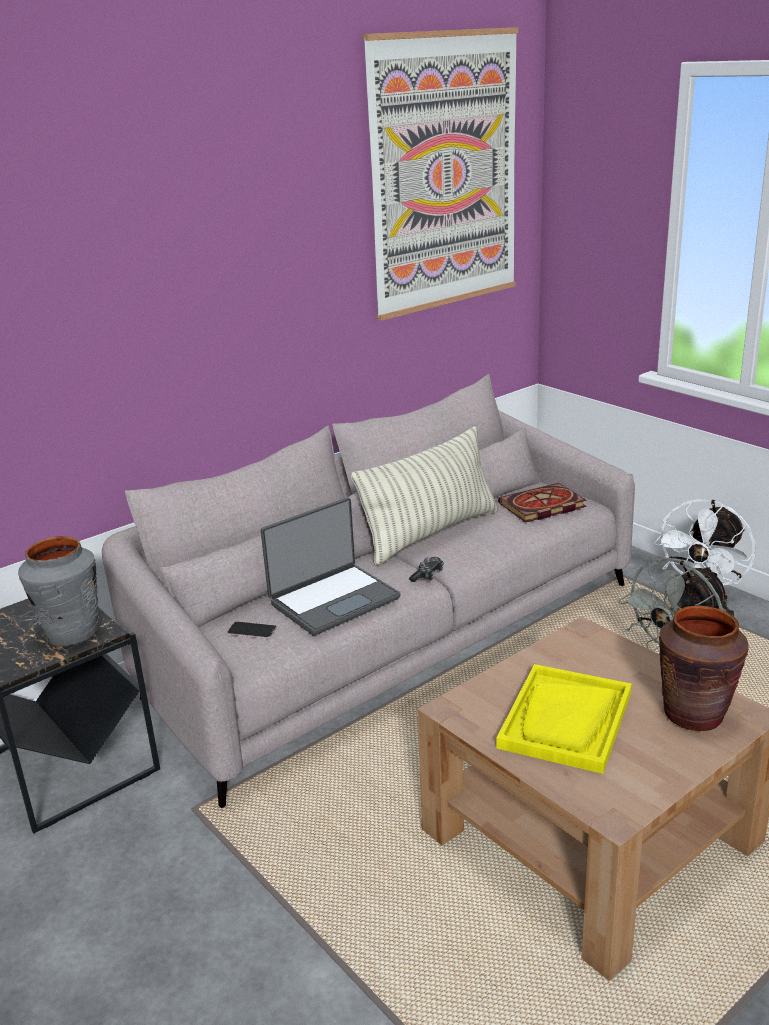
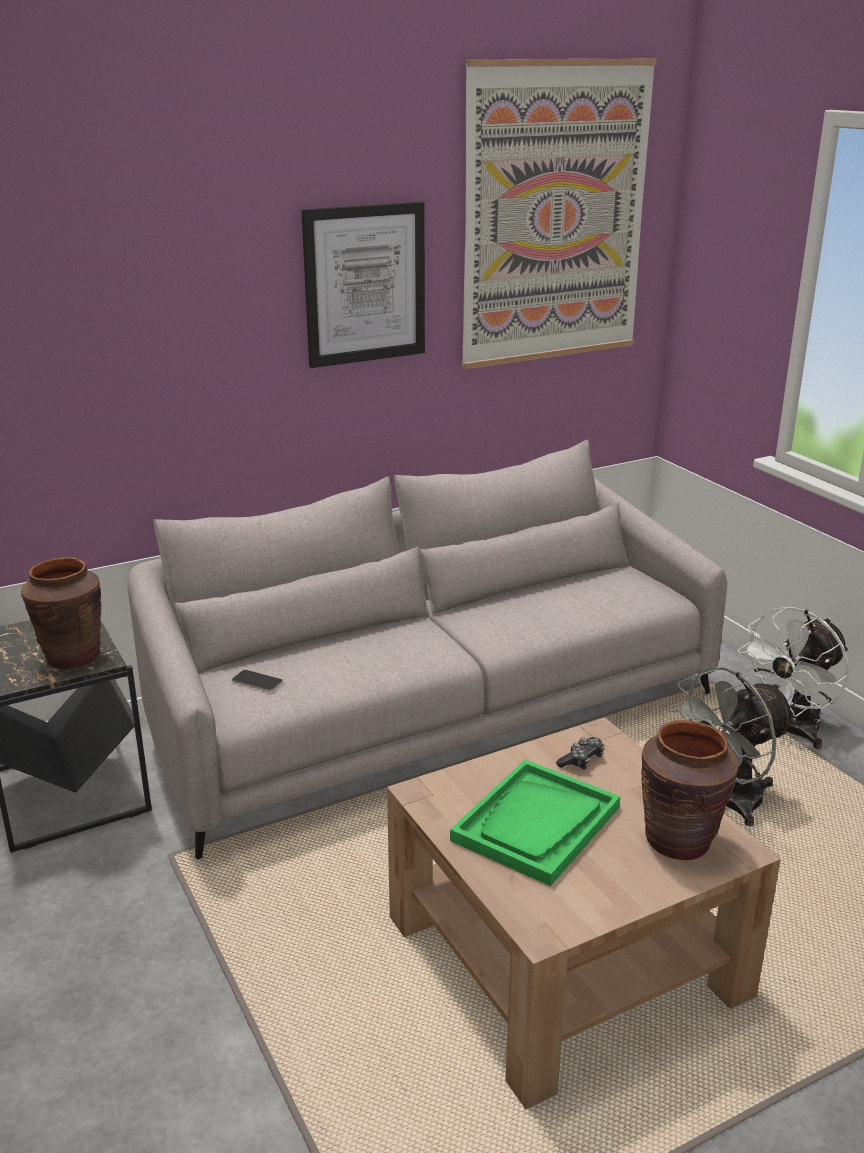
camera: 10 degrees right, 0 degrees up
grey vase [18,536,99,646] -> brown vase [21,557,101,669]
laptop [261,497,401,636] -> none
pillow [351,426,499,566] -> none
game controller [409,557,444,582] -> game controller moved to [556,737,605,770]
yellow tray [496,664,632,774] -> green tray [450,760,620,886]
book [498,483,587,523] -> none
none -> picture [301,201,425,368]

